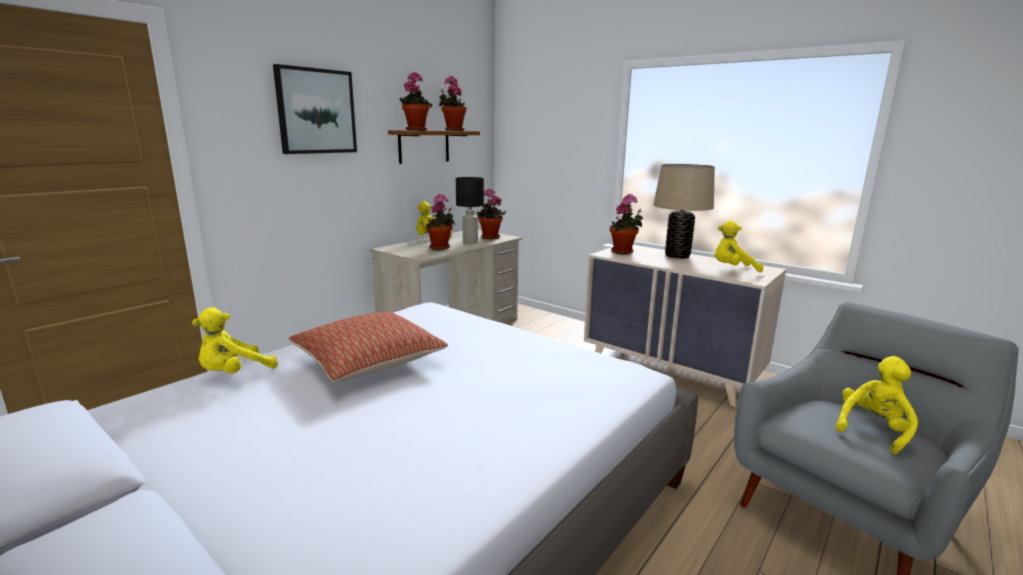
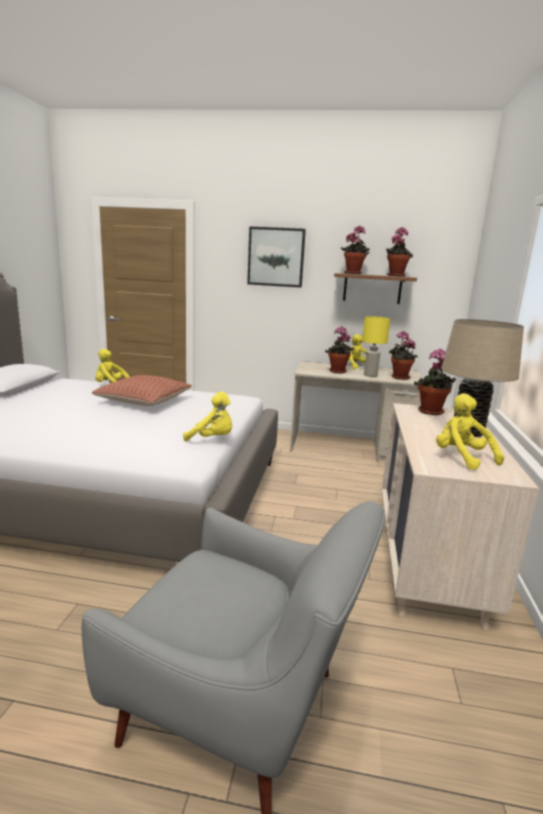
camera: 60 degrees right, 0 degrees up
black table lamp [456,177,484,244] -> yellow table lamp [362,316,390,377]
yellow plush toy [835,356,918,454] -> yellow plush toy moved to [183,392,232,442]

